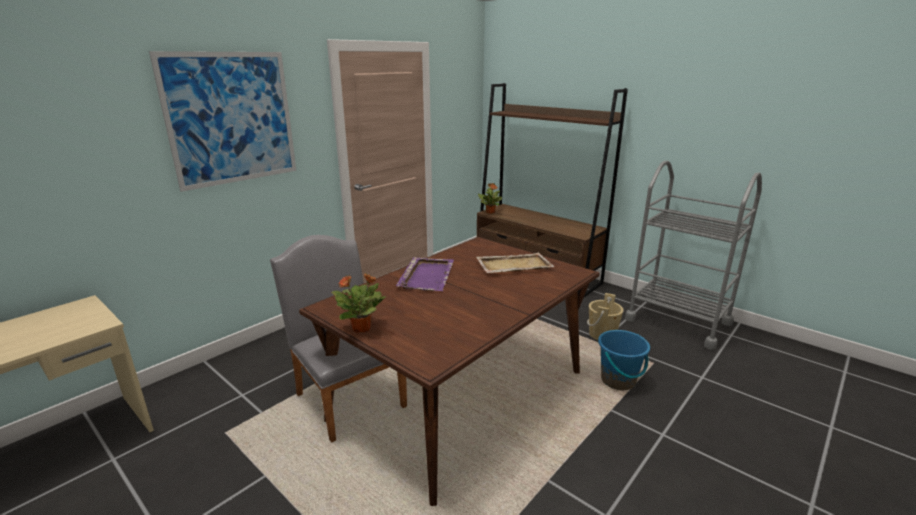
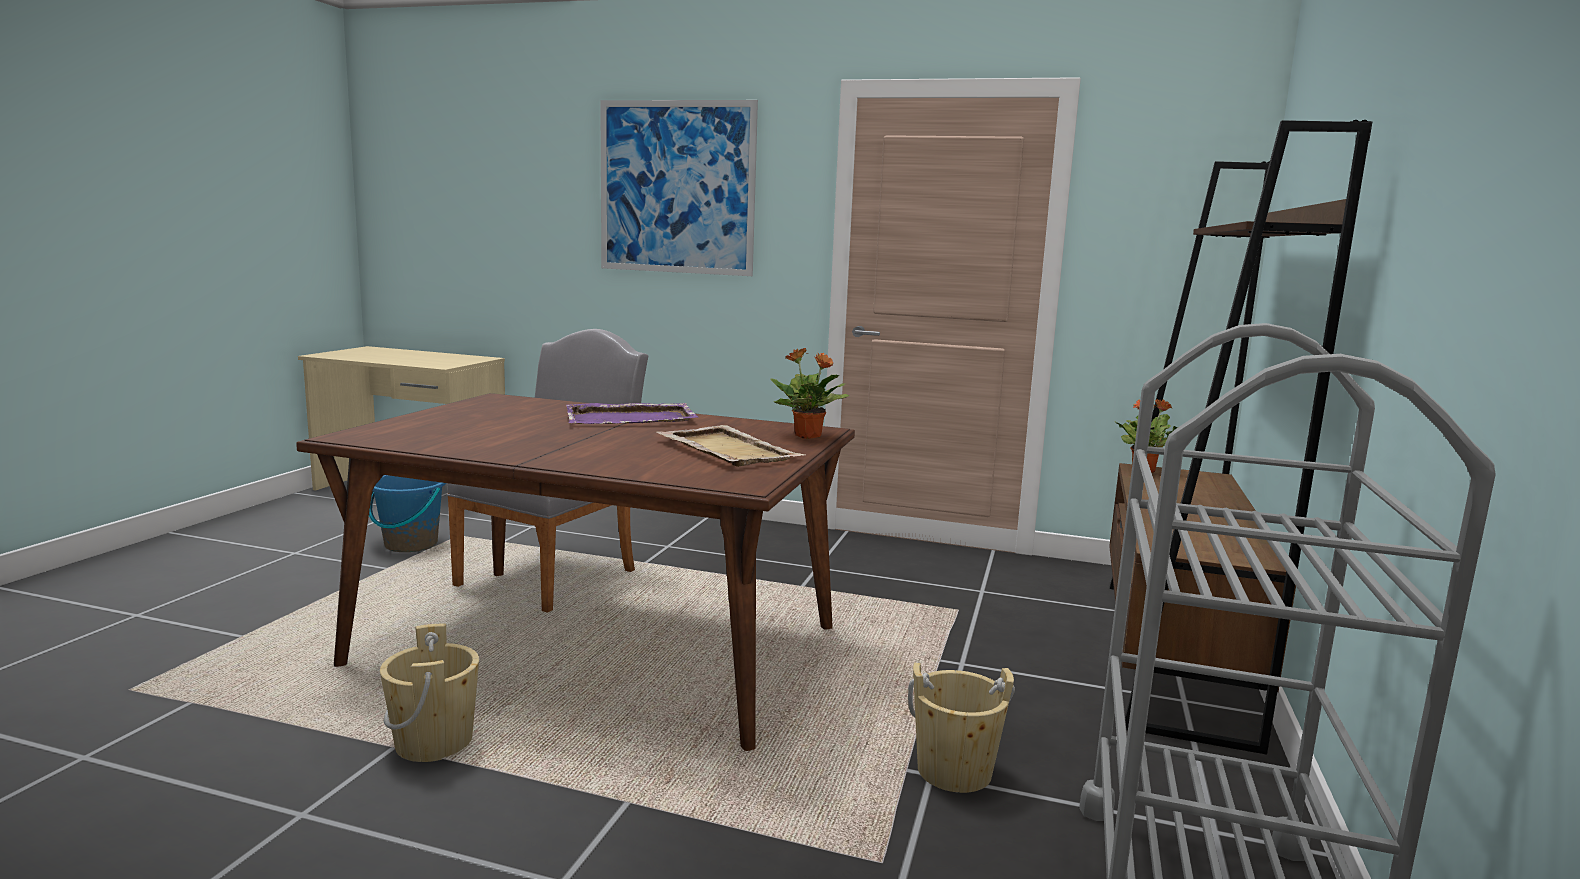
camera: 65 degrees right, 10 degrees down
potted plant [331,274,386,333] -> potted plant moved to [770,348,850,439]
blue bucket [598,330,650,390] -> blue bucket moved to [369,475,446,552]
none -> beige bucket [380,624,479,762]

